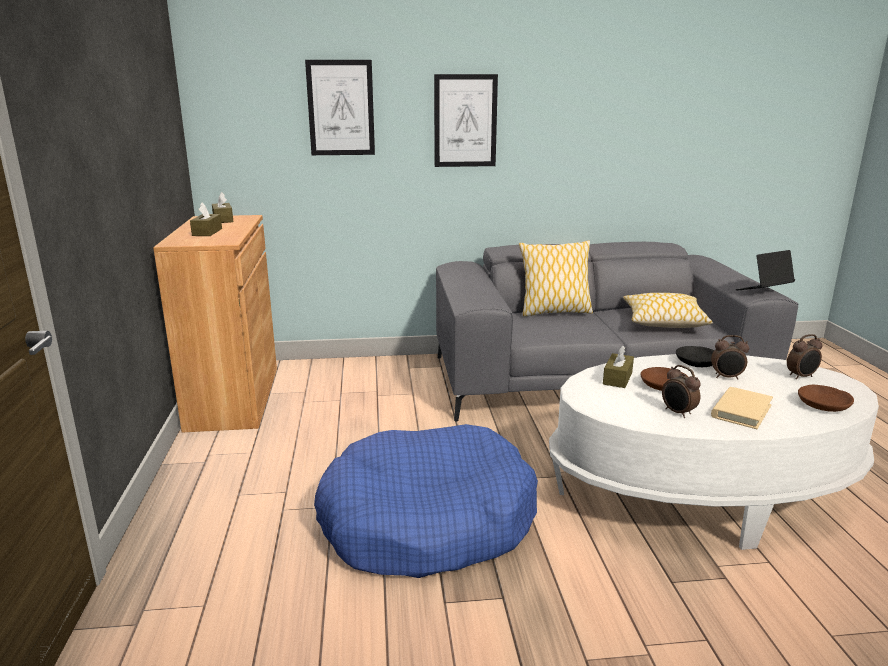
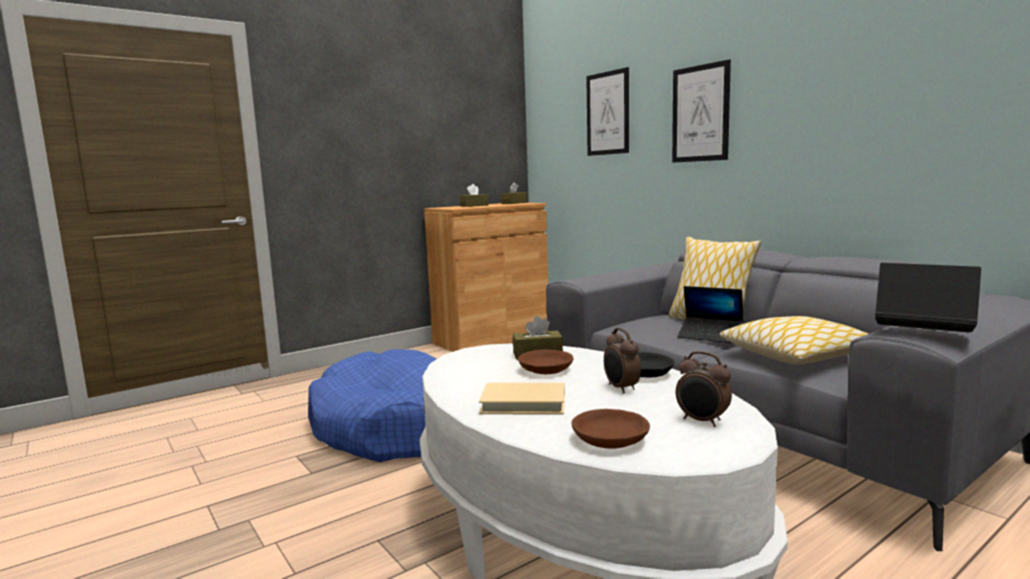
camera: 60 degrees right, 10 degrees down
alarm clock [662,365,701,418] -> none
none -> laptop [677,286,744,343]

